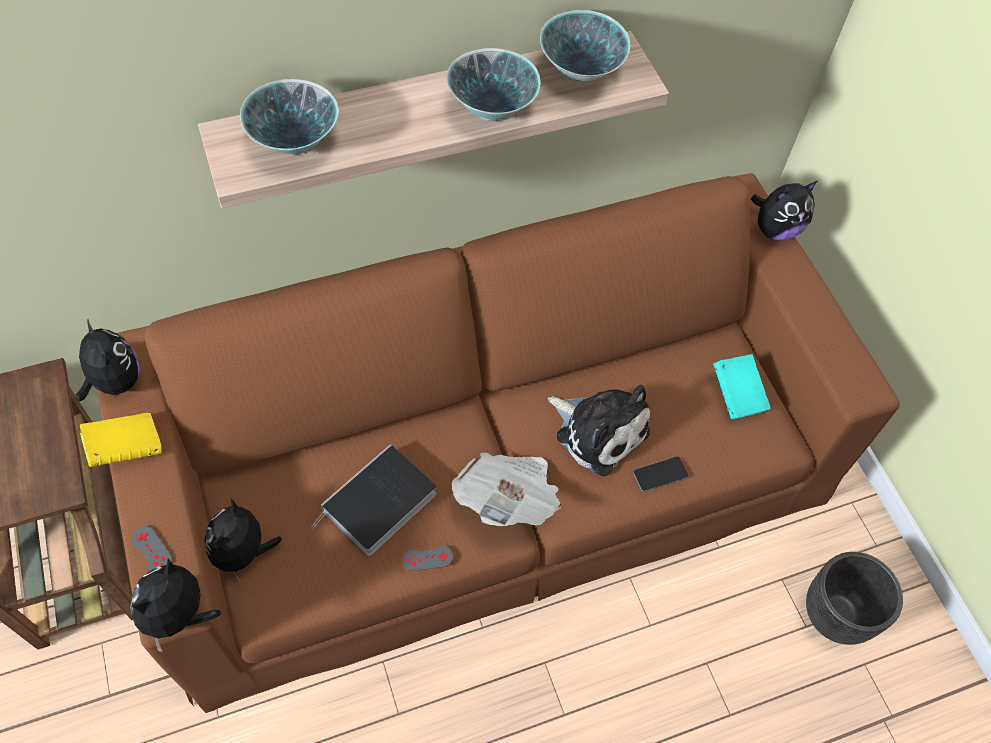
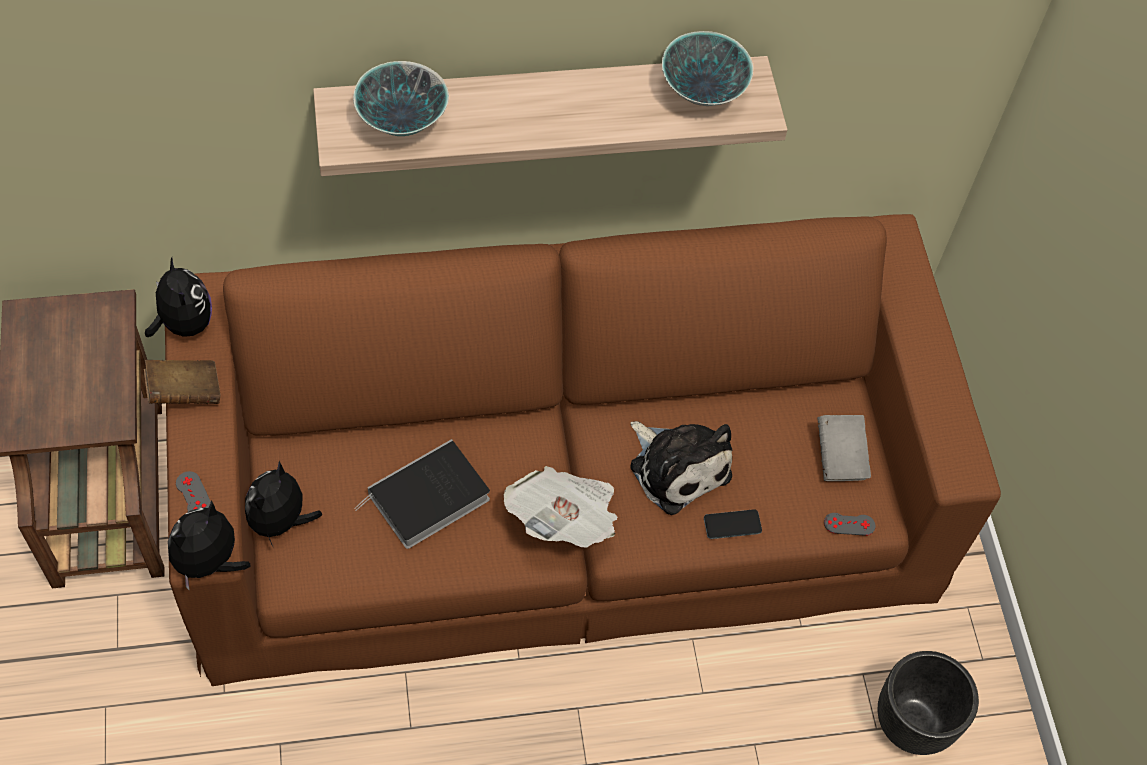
camera: 10 degrees right, 0 degrees up
yellow book [80,413,162,467] -> brown book [144,360,220,404]
grey game controller [403,546,453,571] -> grey game controller moved to [824,513,876,536]
bowl [447,48,541,121] -> none
turquoise book [713,354,770,419] -> grey book [817,415,871,481]
plush toy [751,181,817,241] -> none

